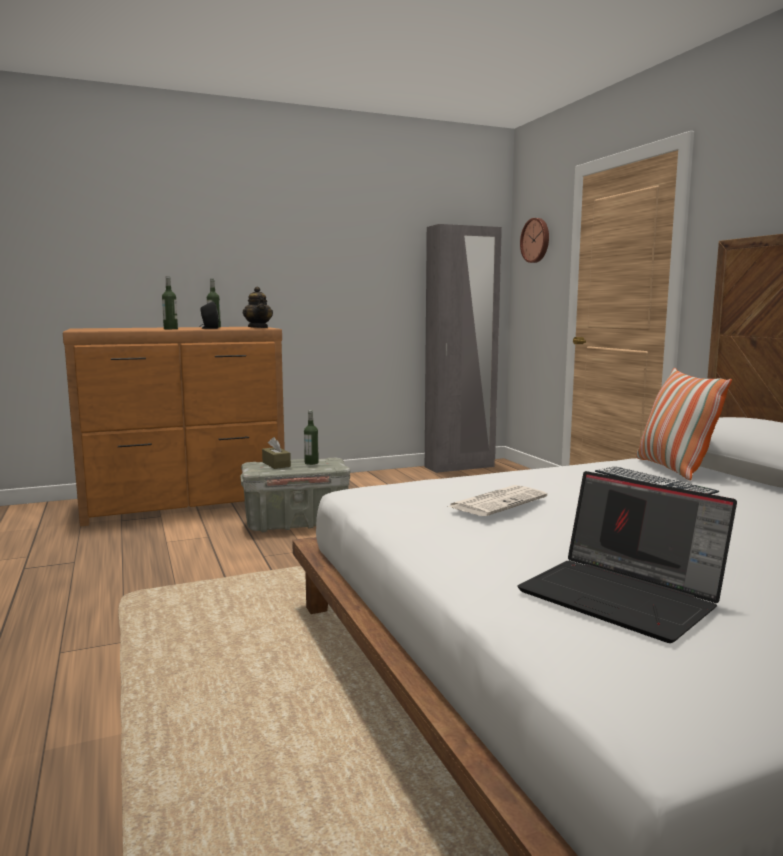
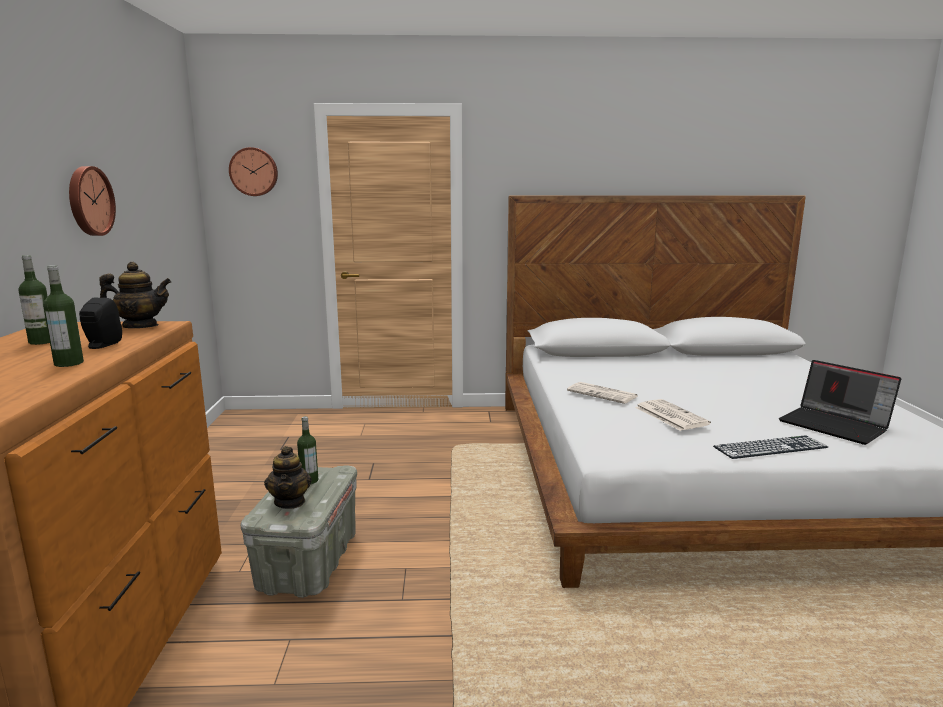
camera: 70 degrees left, 5 degrees up
brown tissue box [262,437,291,469] -> teapot [264,446,312,509]
grey wardrobe [425,224,502,473] -> none
laptop [517,471,737,643] -> laptop turned 75 degrees clockwise [779,360,901,445]
keyboard [595,466,719,494] -> keyboard moved to [713,435,828,459]
pillow [636,368,732,480] -> none
none -> wall clock [69,166,116,236]
none -> newspaper [567,382,638,404]

